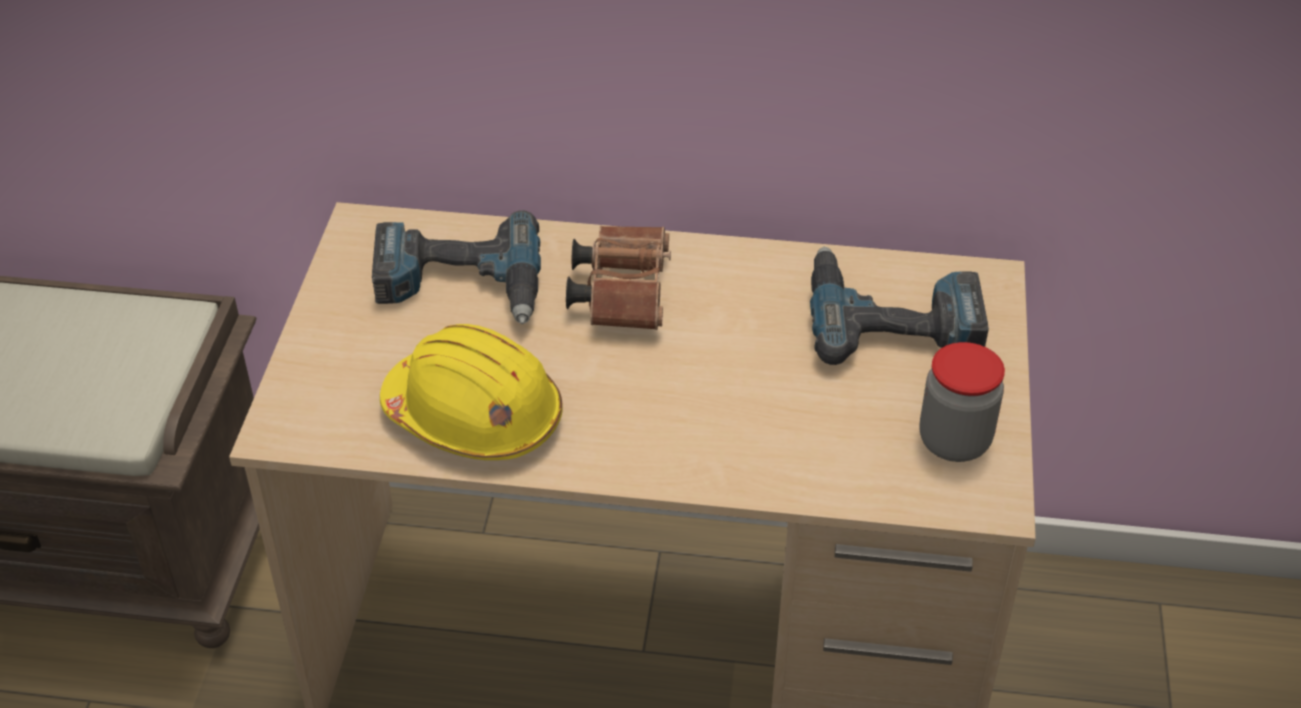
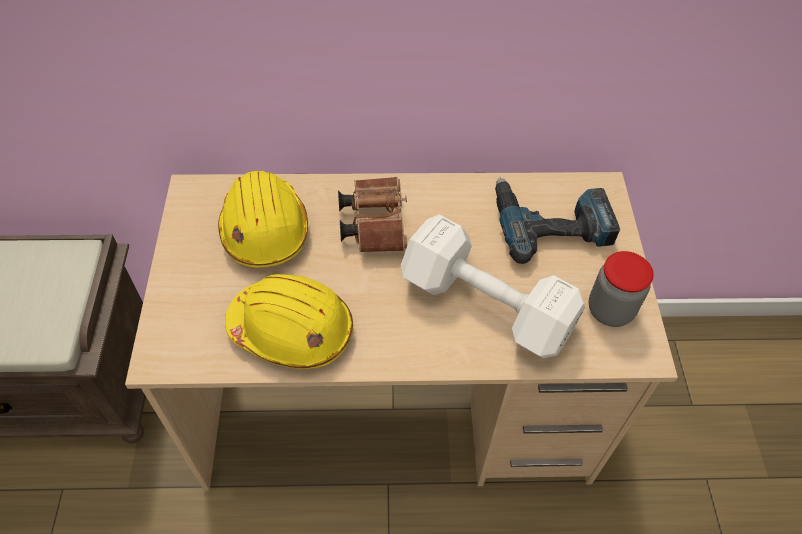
camera: 10 degrees left, 10 degrees up
power drill [372,210,541,324] -> yellow hard hat [218,171,308,267]
none -> white dumbbell [401,215,585,359]

